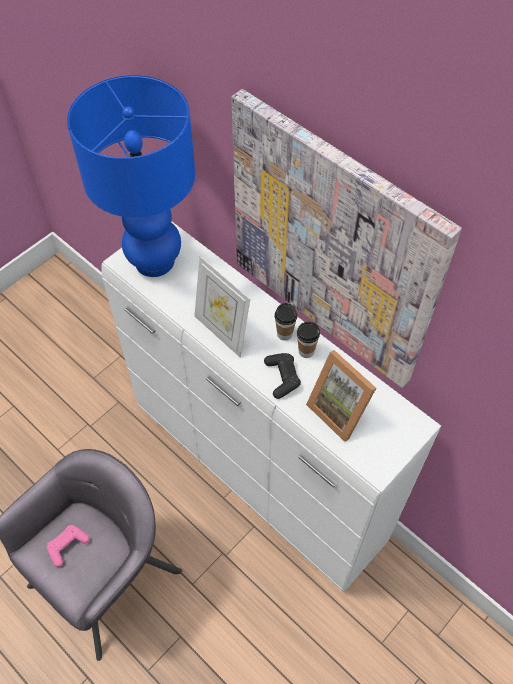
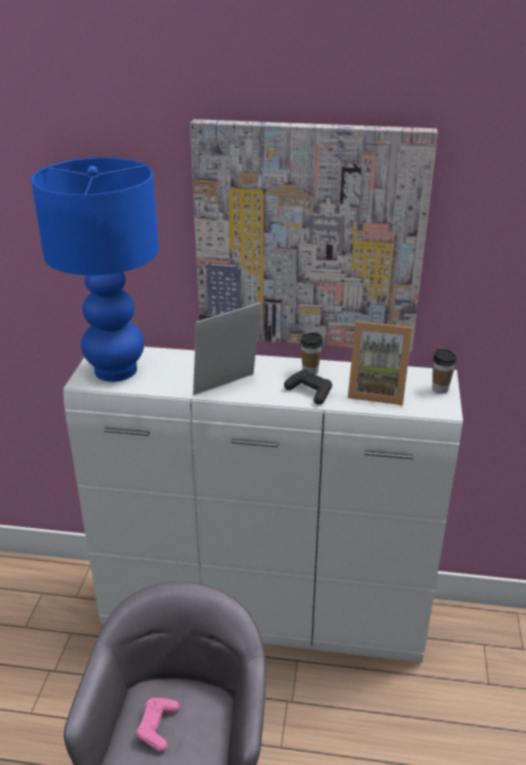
camera: 35 degrees left, 25 degrees down
picture frame [194,256,250,357] -> picture frame turned 135 degrees clockwise [193,303,261,395]
cup [275,303,297,341] -> cup moved to [432,349,457,394]

